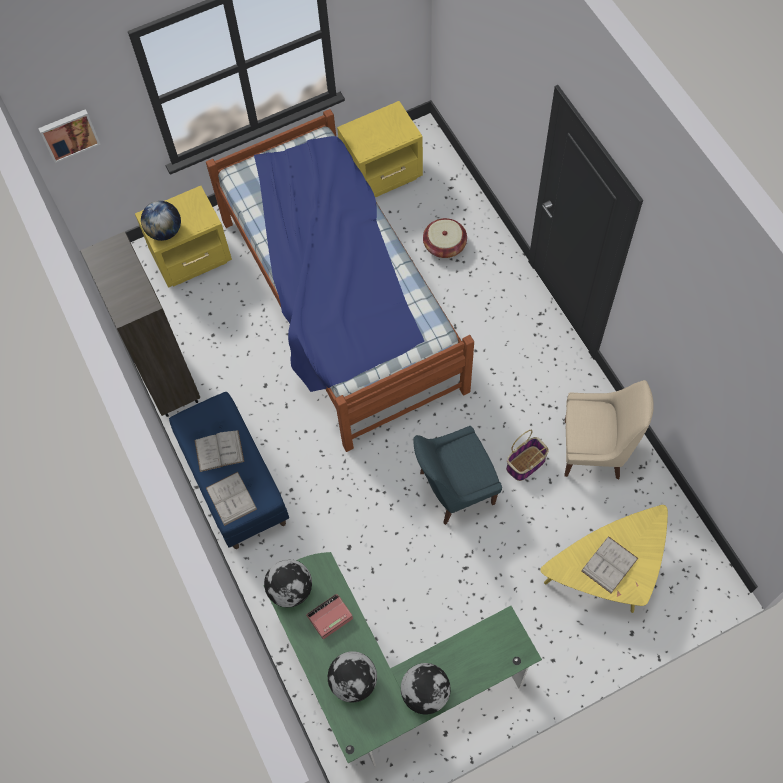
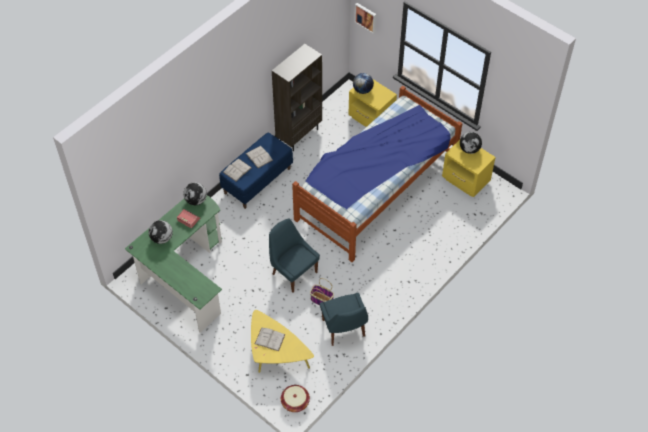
camera: 65 degrees right, 10 degrees down
globe [401,663,451,715] -> globe moved to [460,132,482,154]
basket [423,218,467,258] -> basket moved to [281,385,310,412]
beige chair [565,380,654,479] -> blue chair [320,293,368,346]

